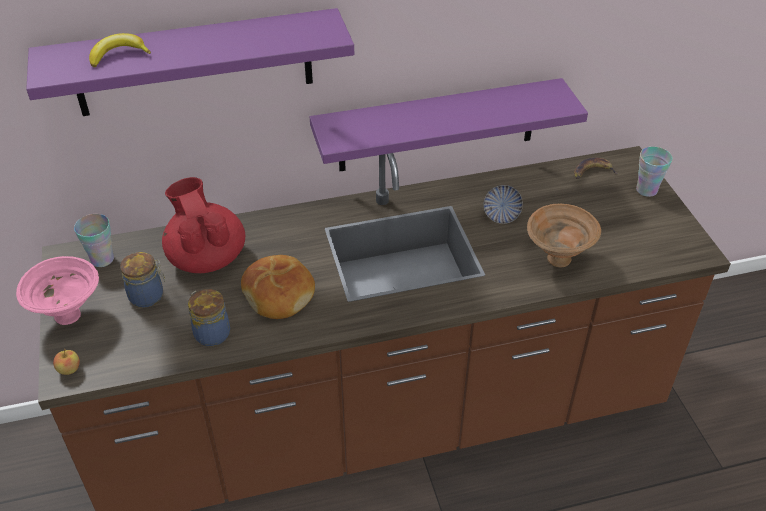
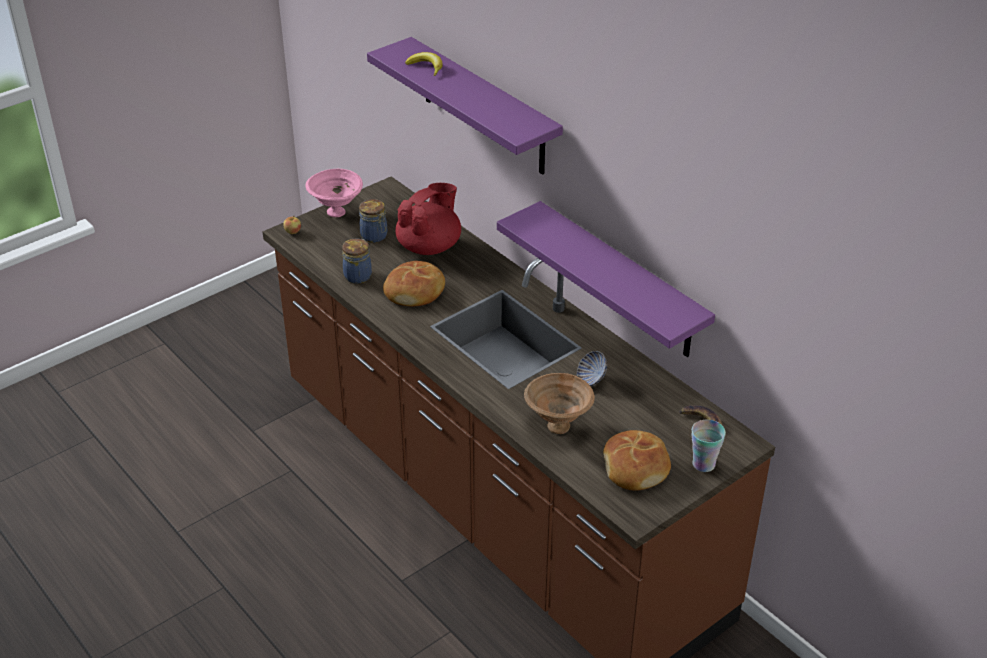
camera: 65 degrees right, 5 degrees down
cup [74,214,114,267] -> none
none -> bread [603,430,671,491]

